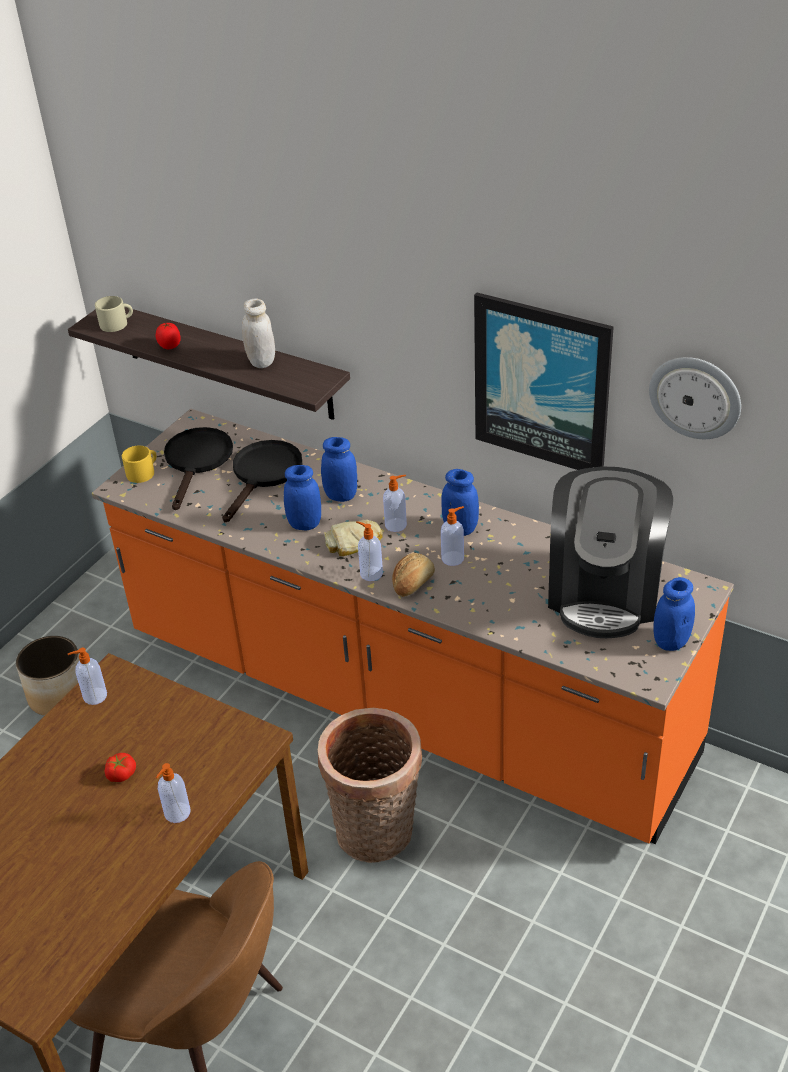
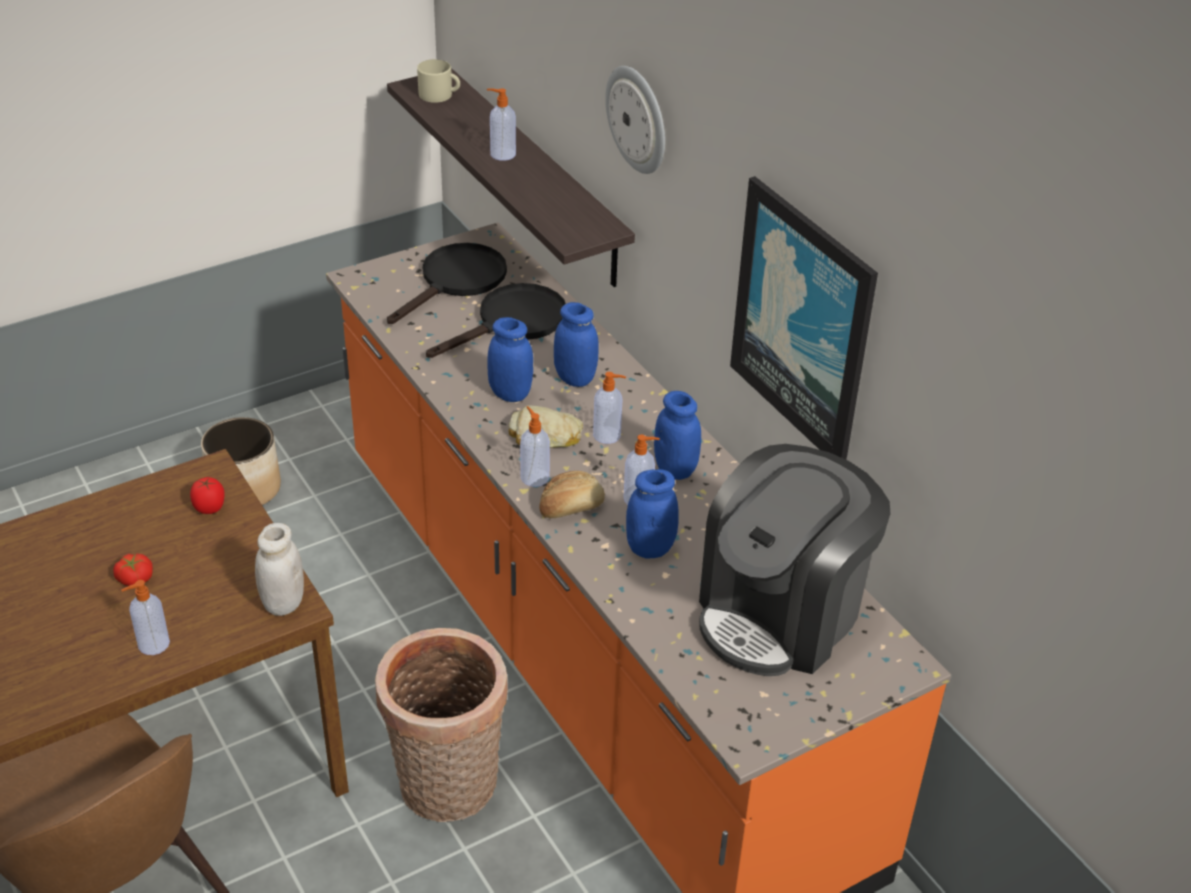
camera: 25 degrees right, 0 degrees up
soap dispenser [68,648,107,705] -> soap dispenser moved to [487,88,516,161]
yellow mug [122,446,157,483] -> none
tomato [156,323,181,349] -> tomato moved to [190,477,225,514]
white jar [242,299,275,368] -> white jar moved to [255,523,304,616]
wall clock [649,357,741,439] -> wall clock moved to [605,66,665,174]
blue jar [653,577,695,651] -> blue jar moved to [626,469,679,558]

